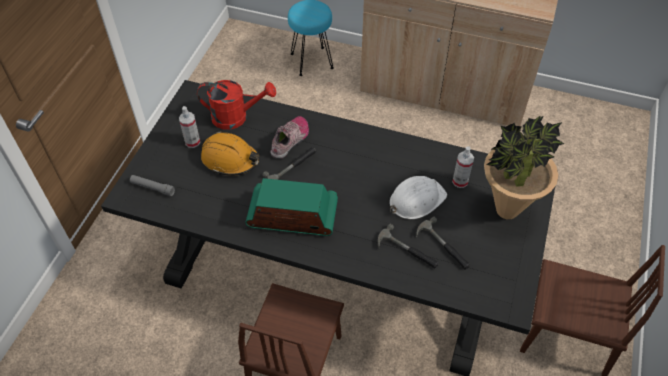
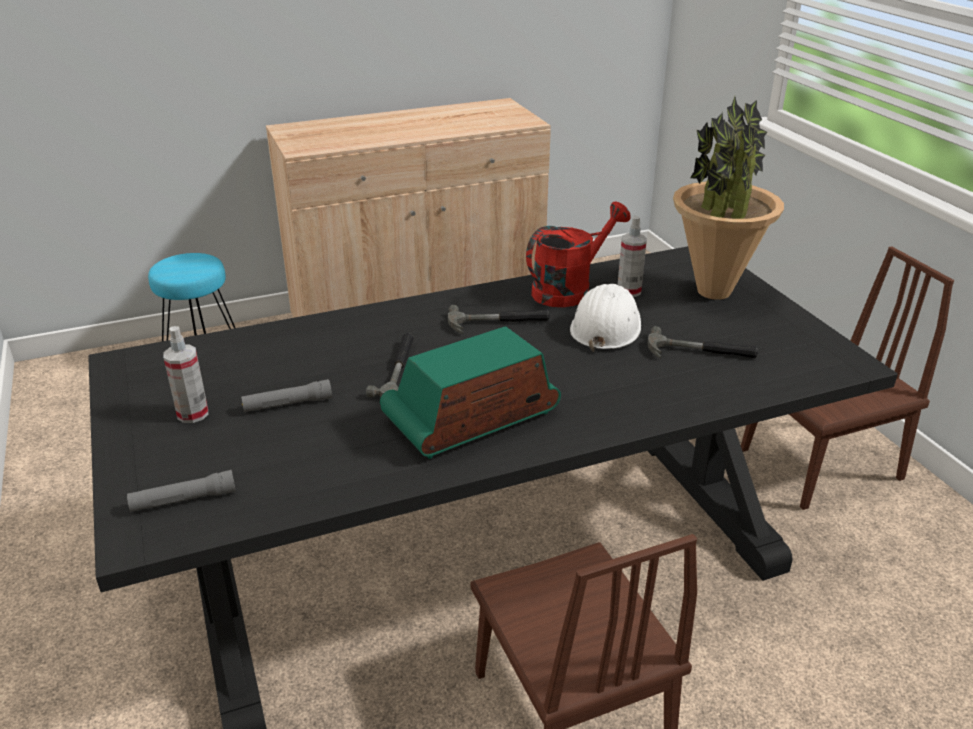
camera: 40 degrees left, 20 degrees down
red watering can [197,80,276,130] -> red watering can moved to [526,202,631,307]
orange hard hat [201,131,260,176] -> grey flashlight [241,379,332,412]
shoe [271,116,309,159] -> none
hammer [378,224,439,268] -> hammer moved to [448,305,550,334]

